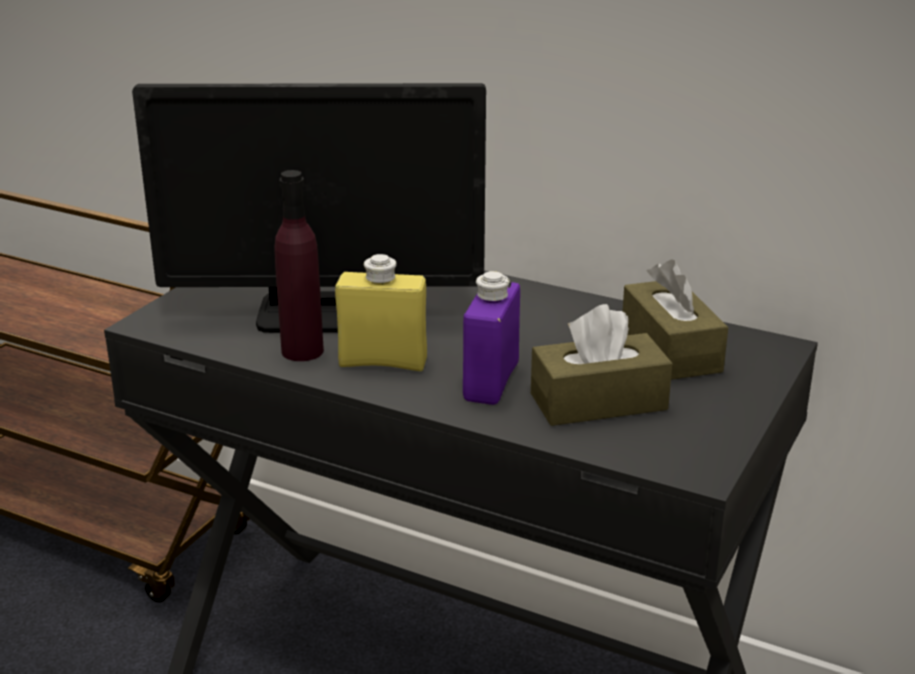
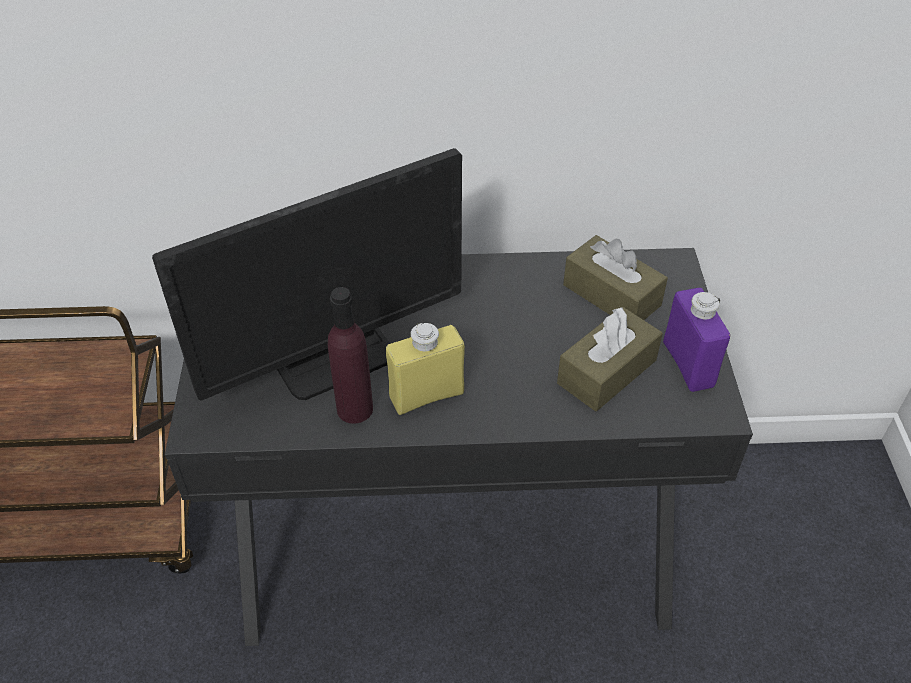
camera: 30 degrees left, 20 degrees up
purple bottle [463,271,520,405] -> purple bottle moved to [663,288,731,392]

